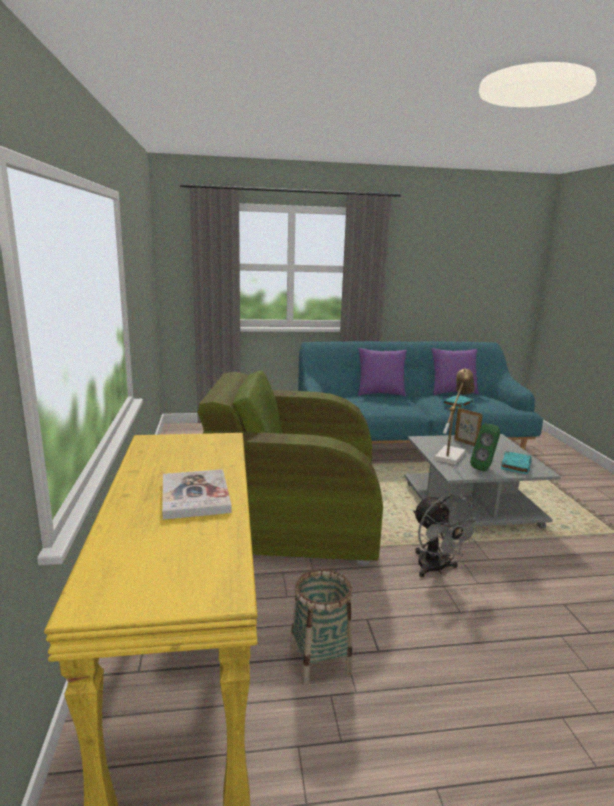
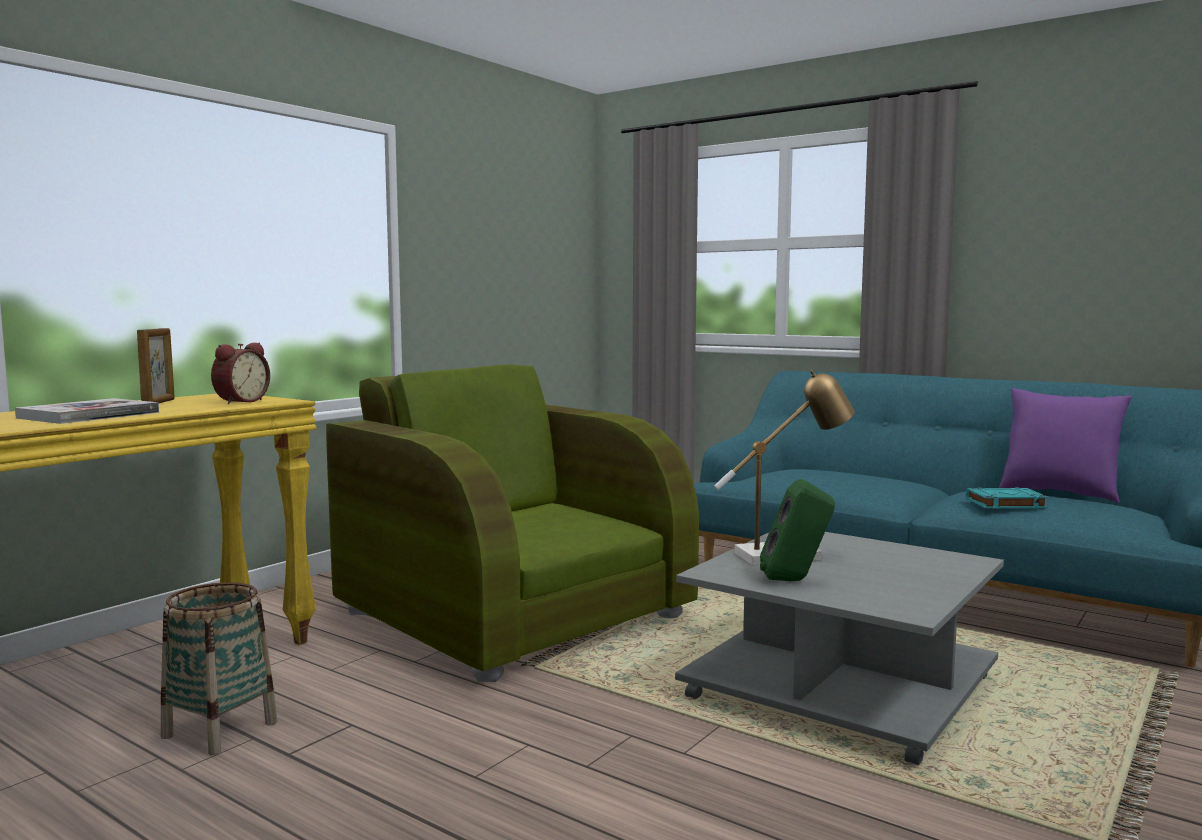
camera: 45 degrees right, 10 degrees down
purple pillow [358,348,407,396] -> none
grey fan [413,494,482,577] -> none
picture frame [454,408,483,446] -> picture frame moved to [137,328,175,403]
turquoise book [501,451,532,474] -> none
none -> alarm clock [211,343,270,404]

